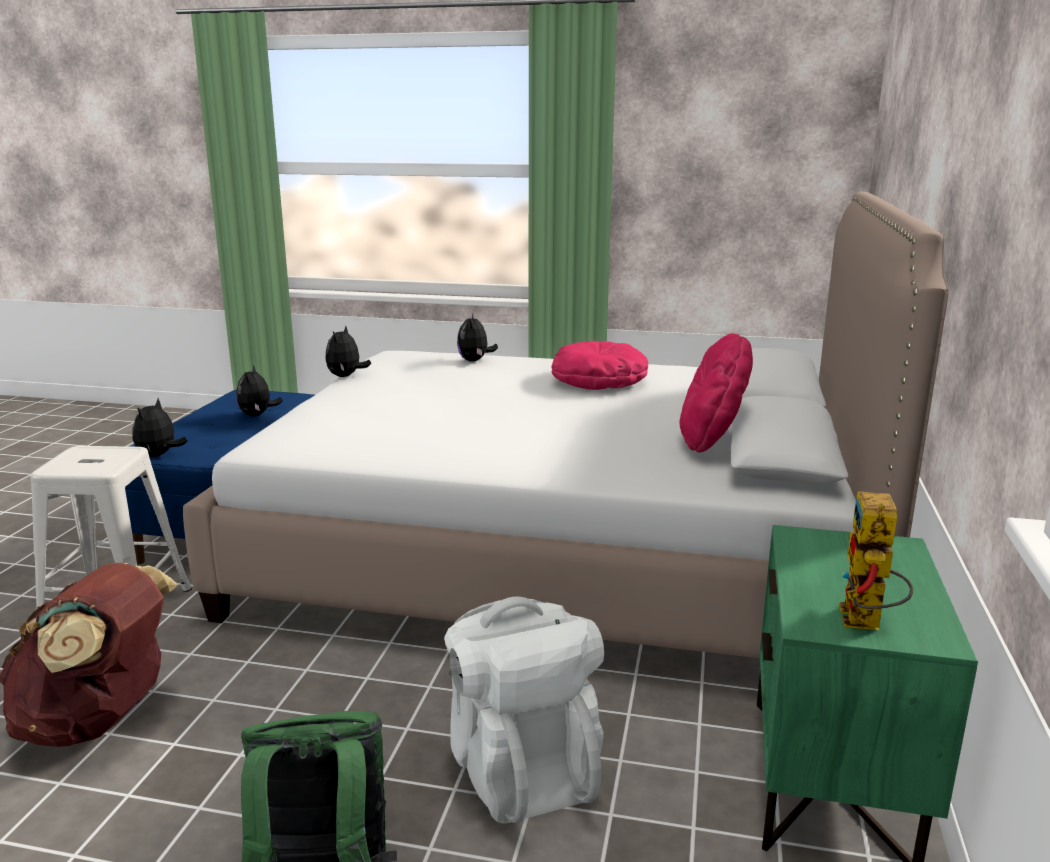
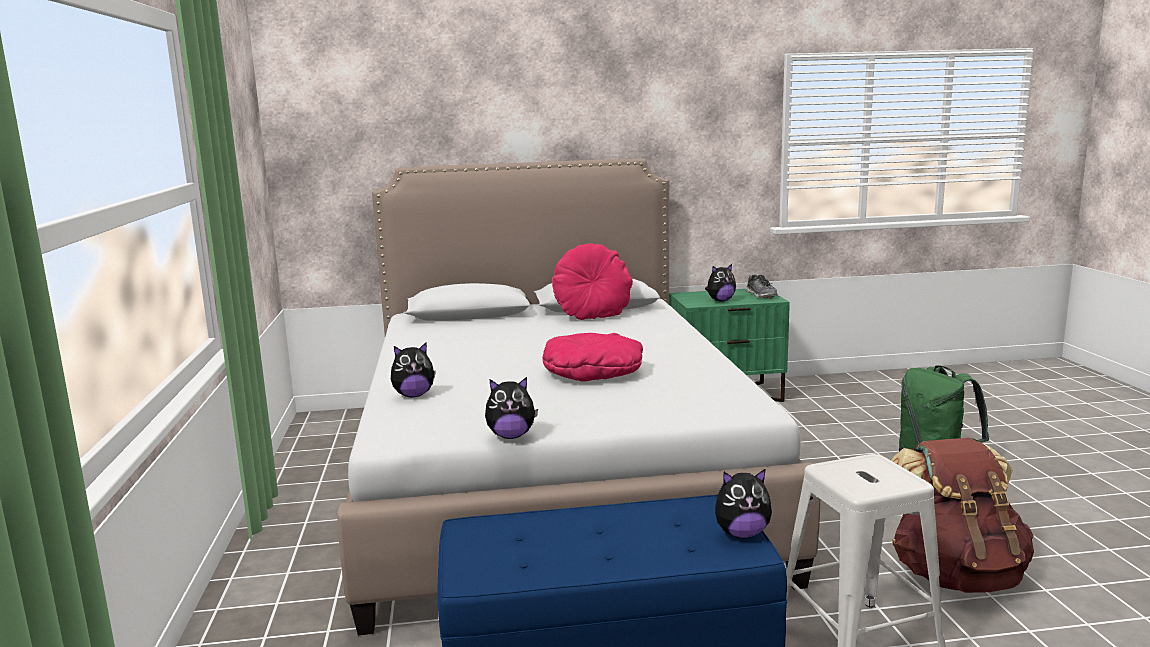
camera: 110 degrees left, 5 degrees down
plush toy [236,365,283,416] -> plush toy moved to [705,264,736,301]
white backpack [444,596,604,823] -> none
pink pillow [551,341,648,390] -> pink pillow moved to [542,333,643,382]
toy robot [839,491,913,630] -> shoe [746,275,778,298]

